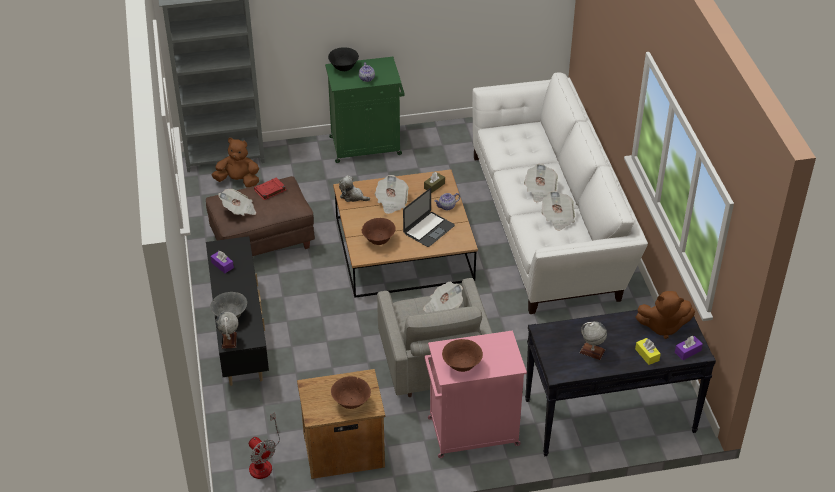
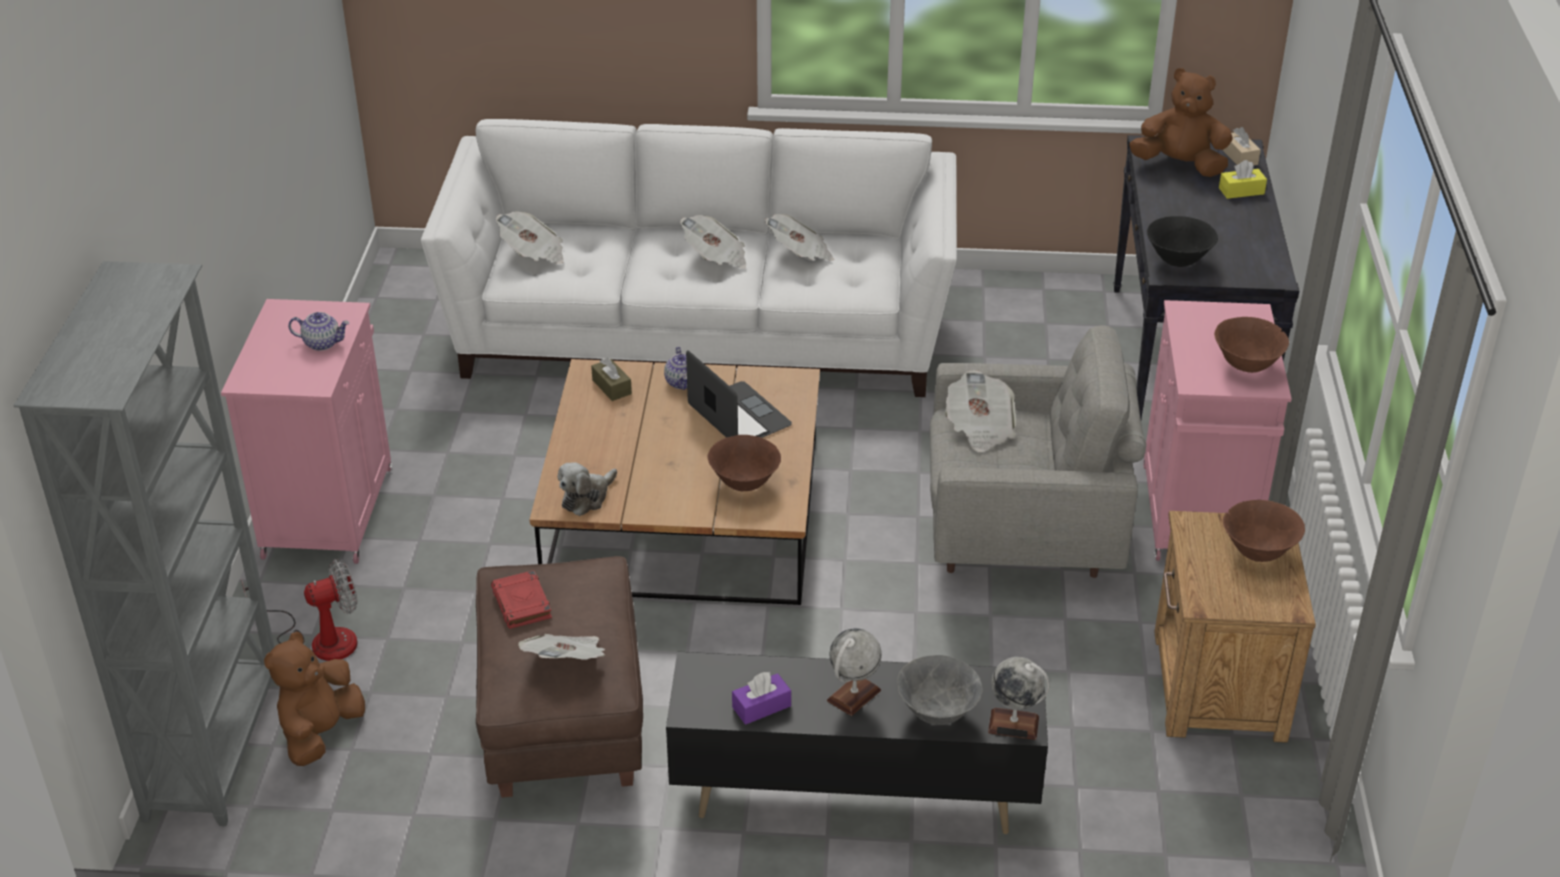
camera: 75 degrees left, 5 degrees down
fan [249,412,280,479] -> fan moved to [241,559,357,661]
green cabinet [325,57,404,163] -> pink cabinet [221,299,392,564]
black bowl [328,47,359,71] -> black bowl moved to [1147,216,1218,267]
newspaper [375,175,409,214] -> newspaper moved to [496,212,564,264]
globe [580,321,607,360] -> globe moved to [827,628,882,716]
brown plush toy [636,291,695,339] -> brown plush toy turned 90 degrees counterclockwise [1129,68,1233,177]
purple tissue box [675,336,703,360] -> beige tissue box [1223,127,1261,166]

